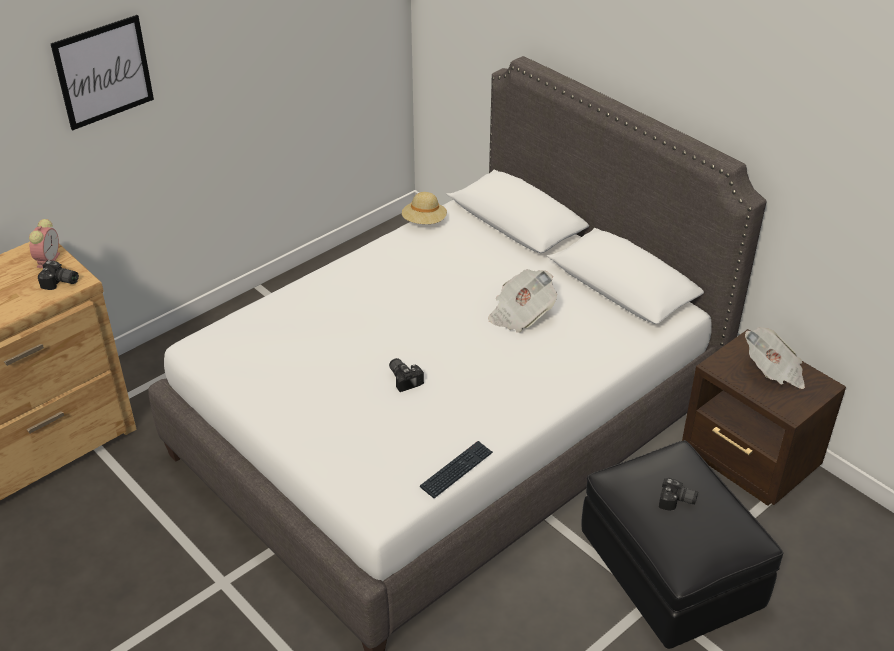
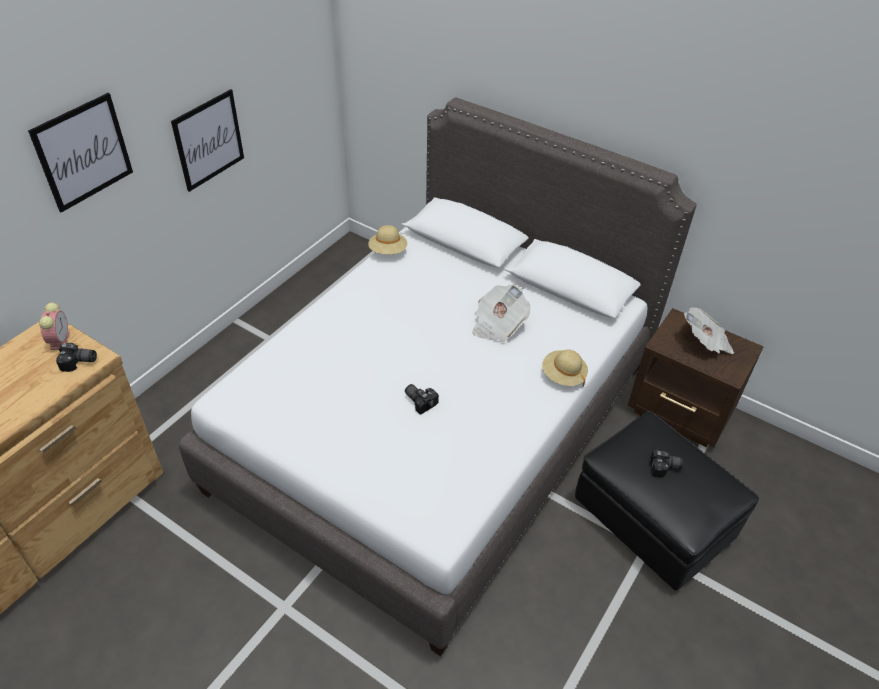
camera: 15 degrees left, 5 degrees up
keyboard [420,441,493,498] -> none
none -> picture [171,89,244,192]
none -> beige hat [542,350,588,387]

